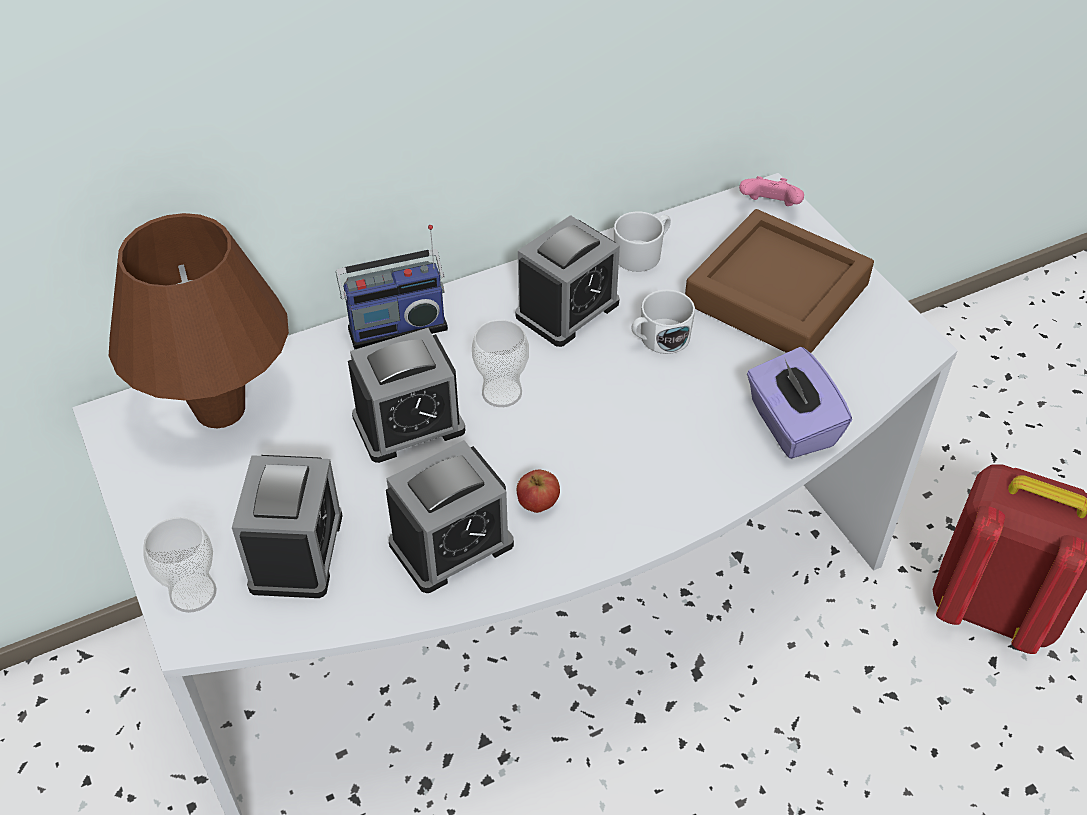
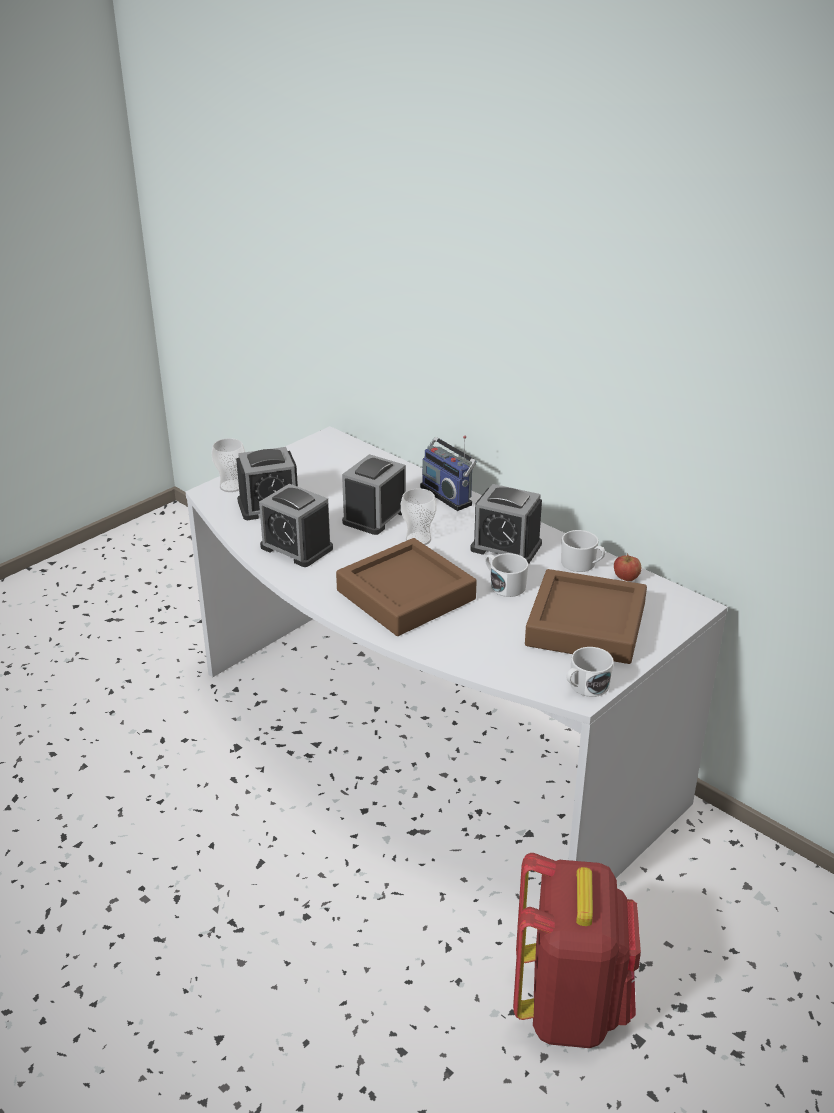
camera: 70 degrees right, 15 degrees down
brown table lamp [109,213,289,428] -> none
alarm clock [348,328,465,463] -> alarm clock turned 75 degrees clockwise [342,454,406,535]
apple [517,470,560,513] -> apple moved to [614,553,641,581]
pink game controller [739,176,804,206] -> none
purple tissue box [747,347,852,459] -> none
none -> brown tray [336,538,477,636]
none -> white mug [566,647,614,697]

